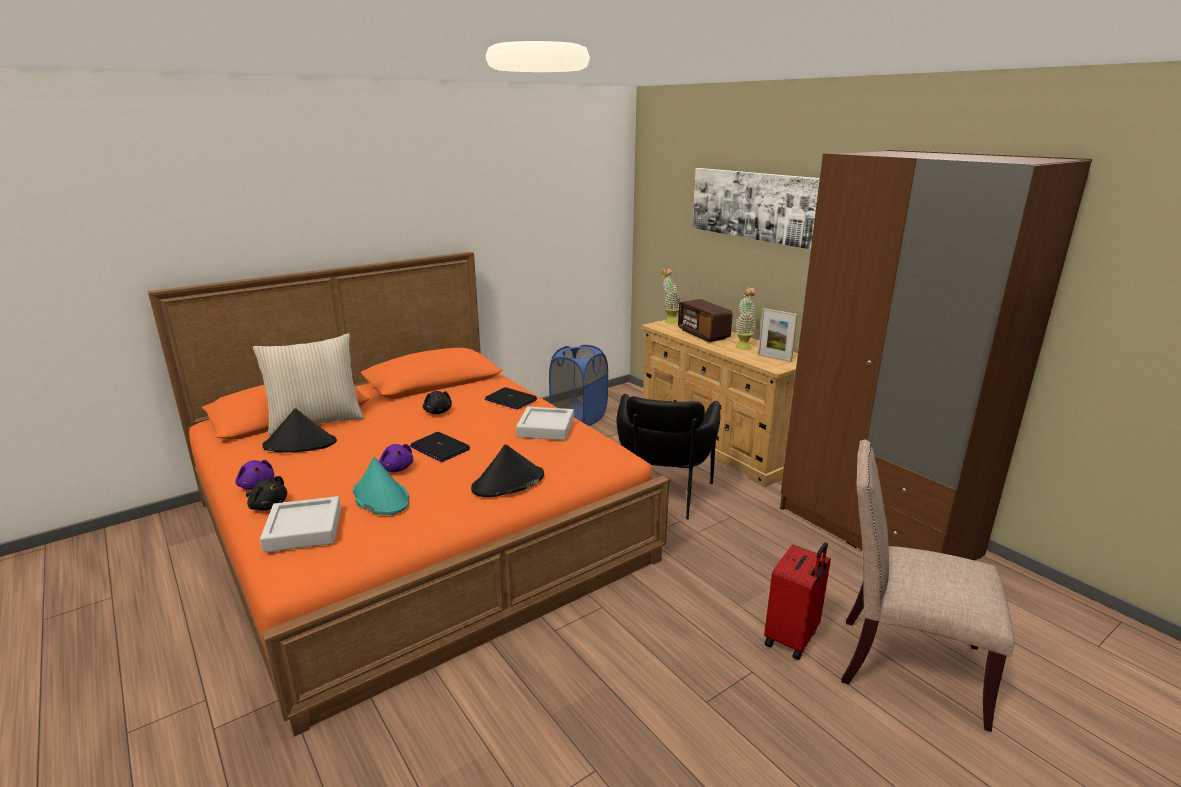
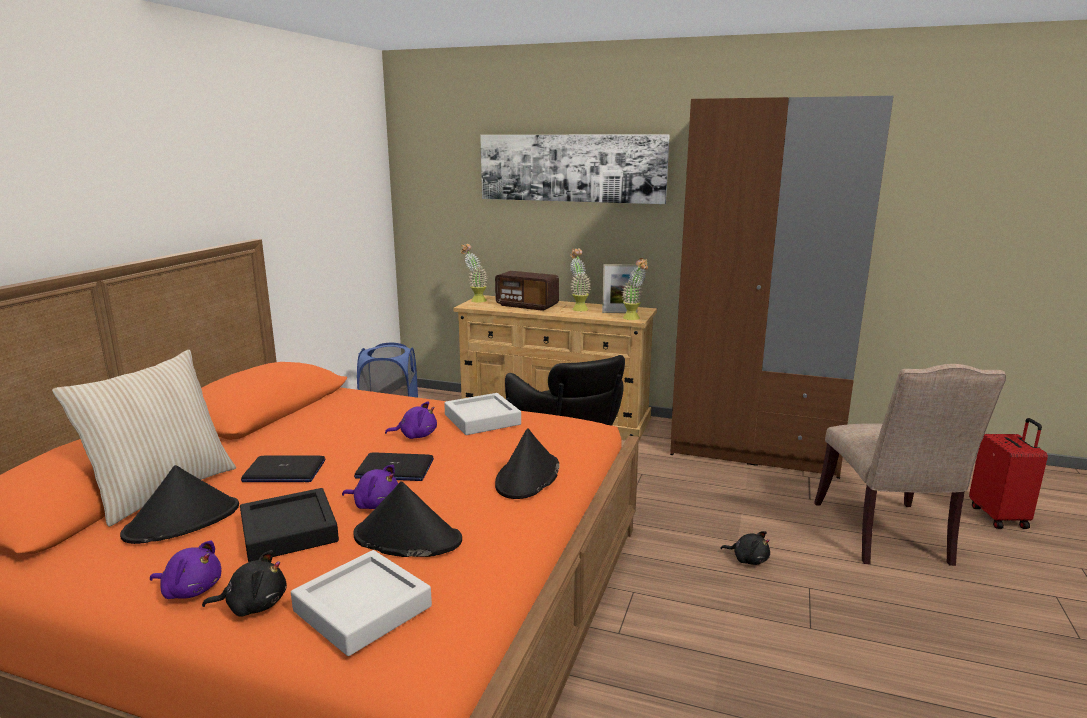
camera: 35 degrees left, 5 degrees down
turquoise hat [353,457,409,515] -> black hat [354,482,462,557]
black plush toy [423,391,452,414] -> black plush toy moved to [720,531,770,565]
laptop [485,387,537,410] -> laptop moved to [241,455,325,482]
red suitcase [764,542,831,660] -> red suitcase moved to [969,418,1048,529]
beige chair [841,439,1014,732] -> beige chair turned 75 degrees counterclockwise [814,364,1006,566]
none -> black tray [240,488,339,562]
none -> purple plush toy [385,401,437,439]
none -> potted plant [621,258,648,320]

